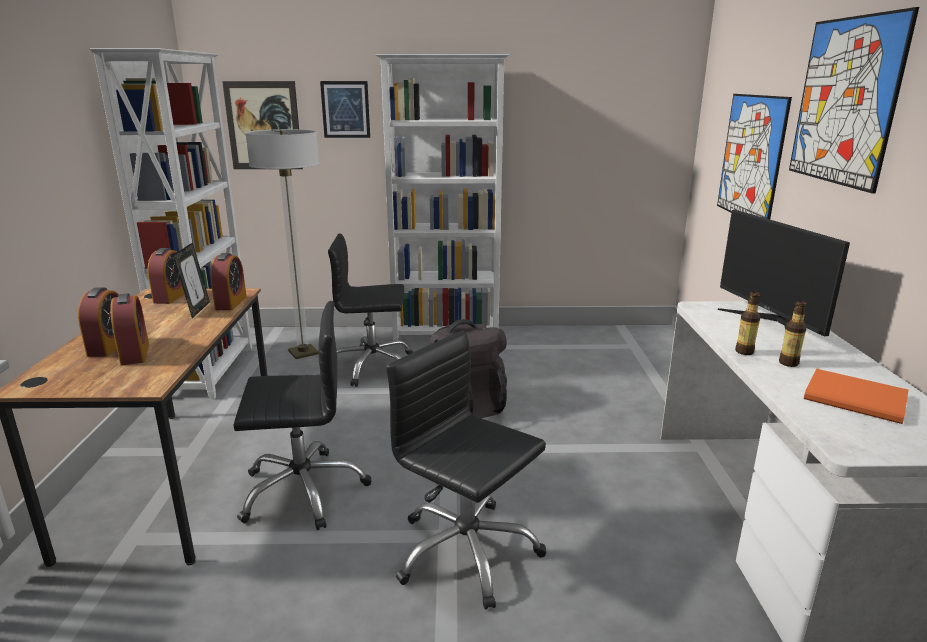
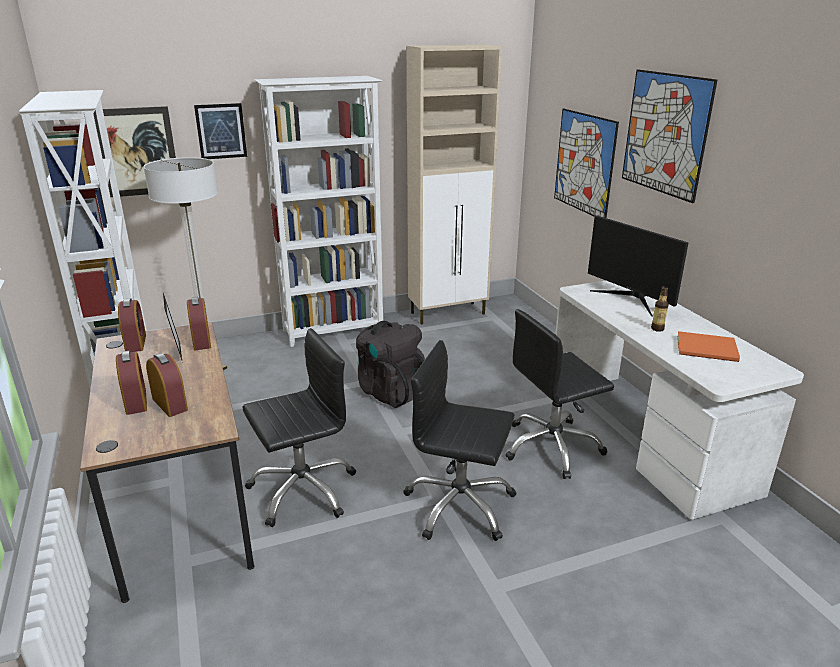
camera: 20 degrees left, 5 degrees up
black office chair [328,233,413,387] -> black office chair moved to [505,309,614,479]
bottle [735,292,760,355] -> none
none -> beige cabinet [407,44,502,324]

